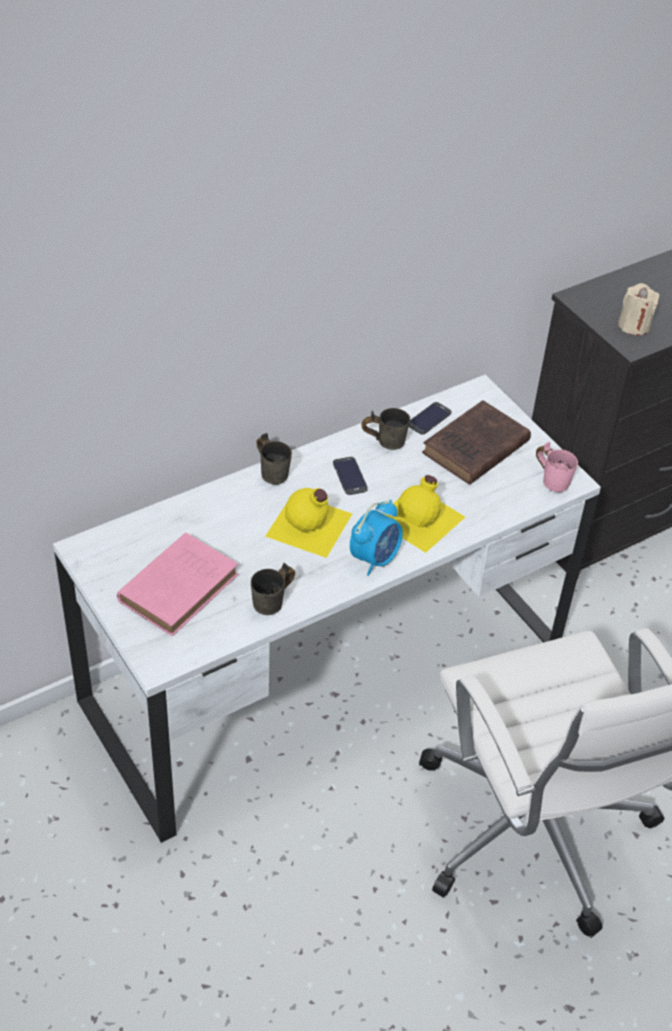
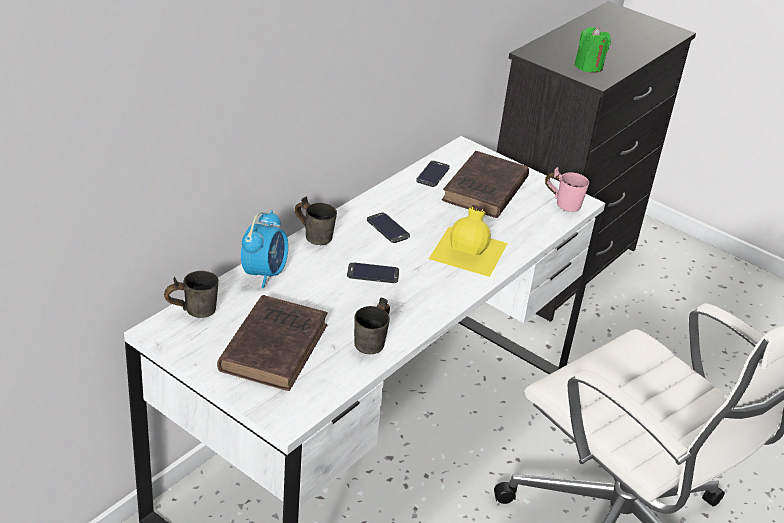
camera: 20 degrees left, 10 degrees down
pink book [117,533,239,636] -> brown book [217,295,328,391]
yellow bottle [265,488,352,558] -> phone [347,262,399,283]
alarm clock [350,500,403,576] -> alarm clock moved to [241,210,288,288]
grey mug [362,408,410,450] -> grey mug moved to [164,271,219,318]
beige candle [618,283,660,335] -> green candle [575,27,611,73]

